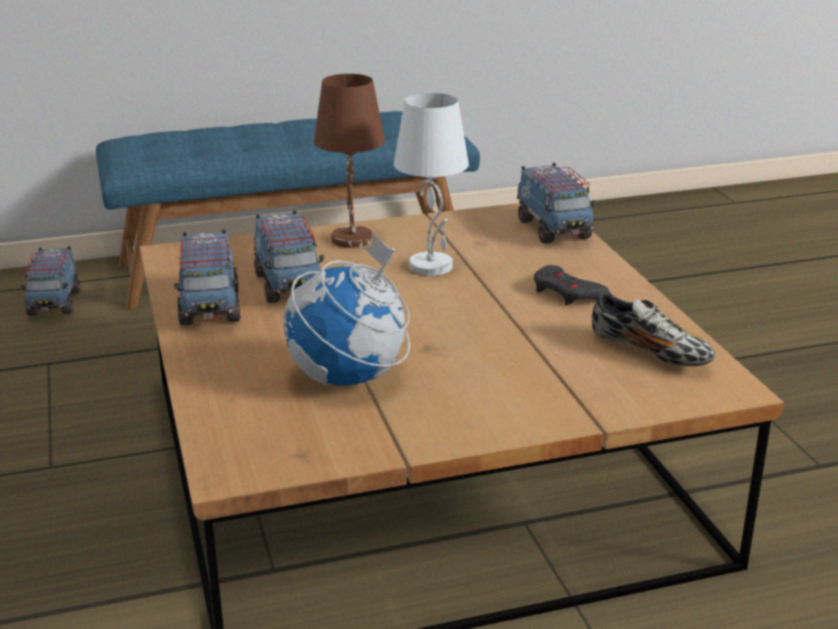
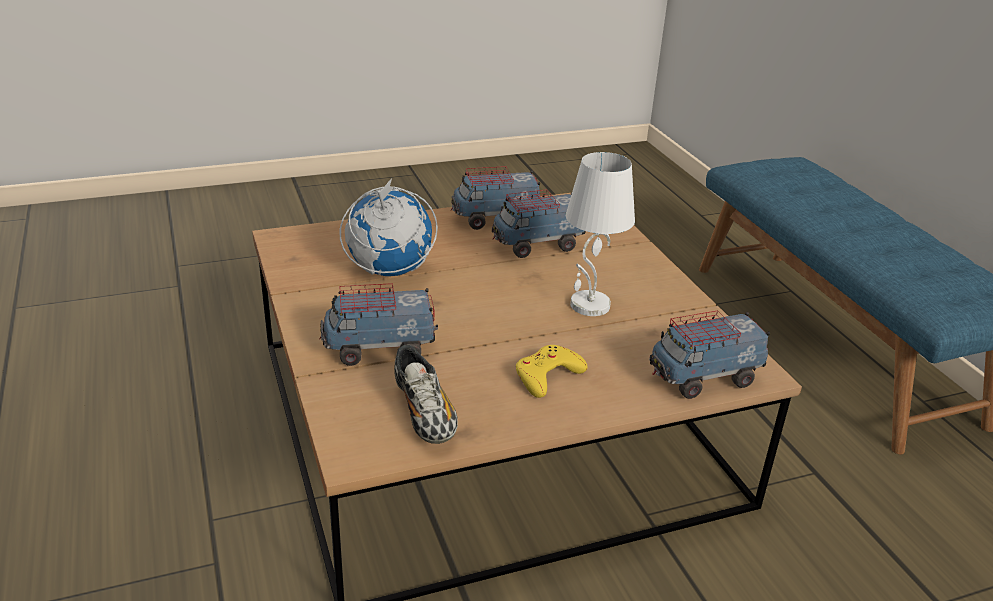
camera: 85 degrees right, 5 degrees up
toy truck [21,246,80,316] -> toy truck moved to [319,283,438,366]
brown table lamp [314,74,385,248] -> none
grey game controller [534,265,610,305] -> yellow game controller [516,345,588,398]
shoe [592,290,715,366] -> shoe turned 60 degrees counterclockwise [394,345,458,444]

